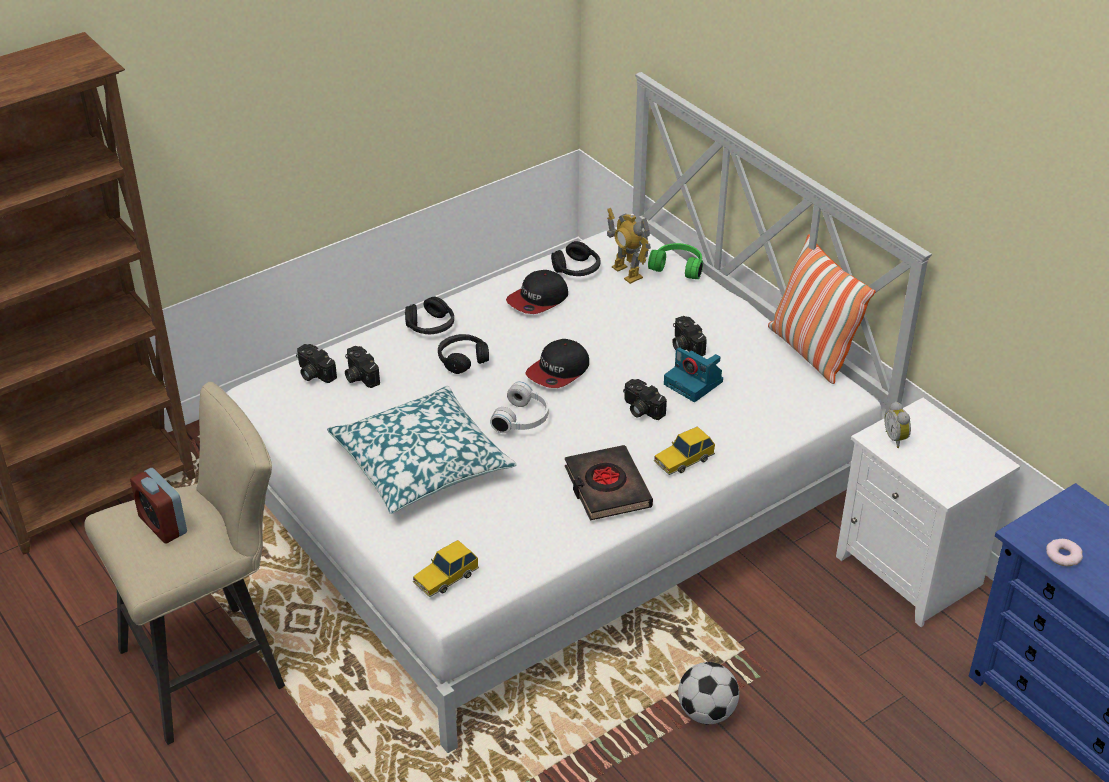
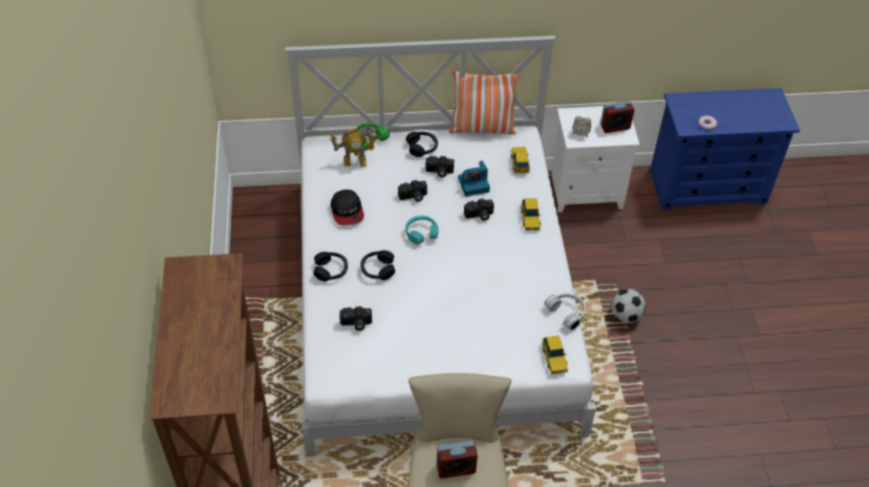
camera: 60 degrees left, 10 degrees up
camera [296,344,337,383] -> camera moved to [398,180,427,202]
pillow [327,386,517,514] -> none
white headphones [490,381,549,433] -> white headphones moved to [544,293,586,330]
cap [525,339,589,388] -> turquoise headphones [405,215,438,244]
black headphones [551,241,600,276] -> black headphones moved to [406,132,438,157]
black book [565,445,653,521] -> none
none -> toy car [511,147,530,173]
none -> alarm clock [600,101,634,133]

